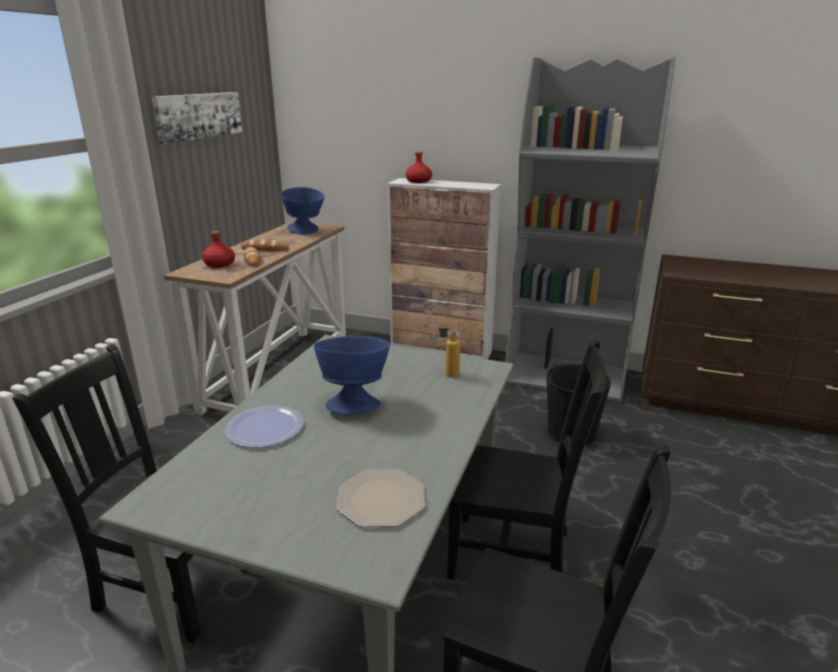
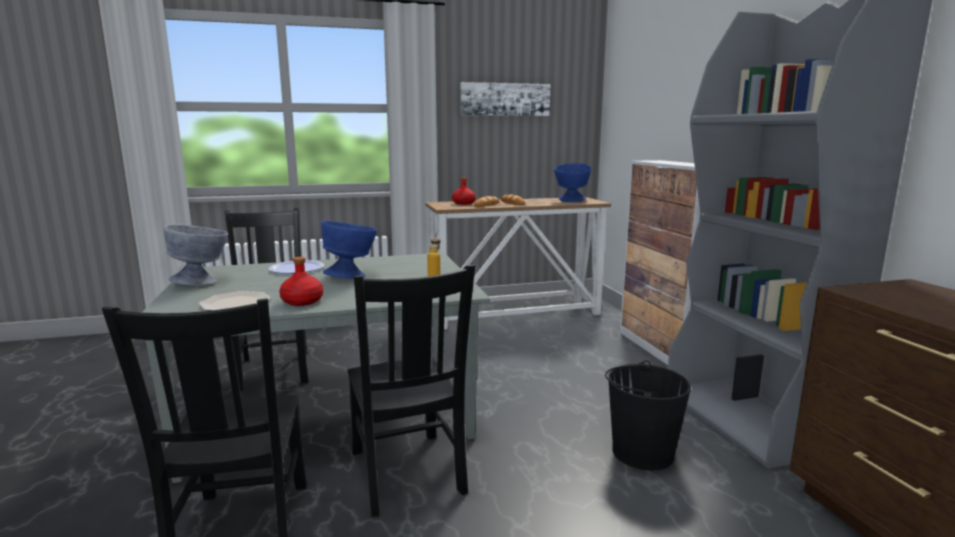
camera: 55 degrees right, 10 degrees down
red bottle [406,152,432,183] -> red bottle moved to [279,257,324,306]
none -> grey bowl [164,224,228,286]

